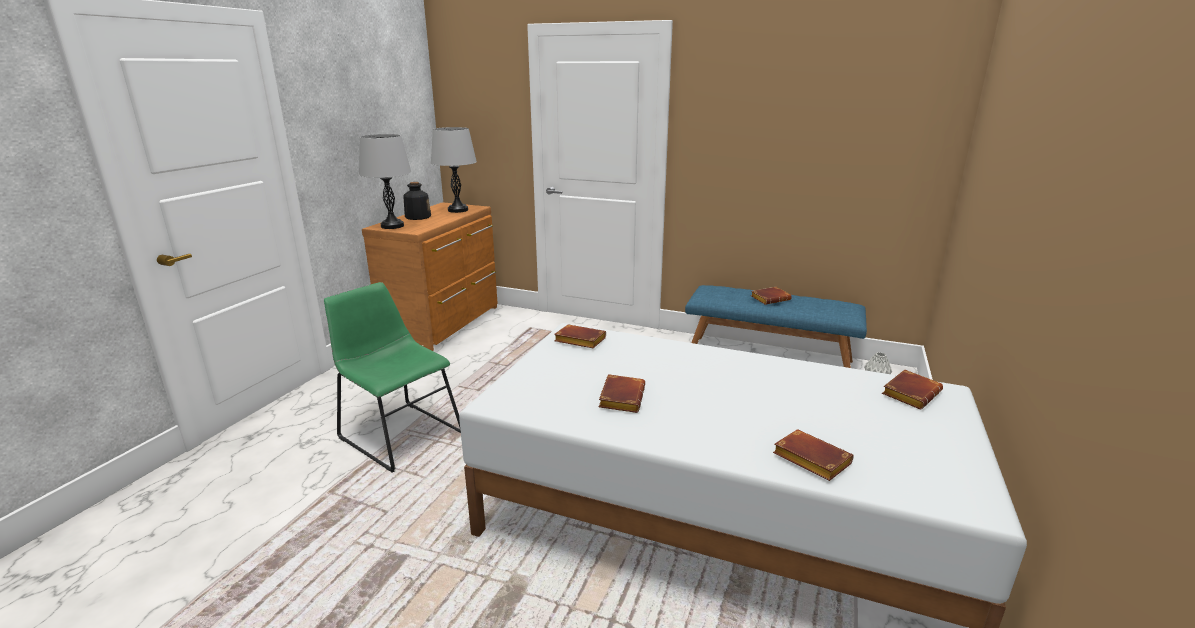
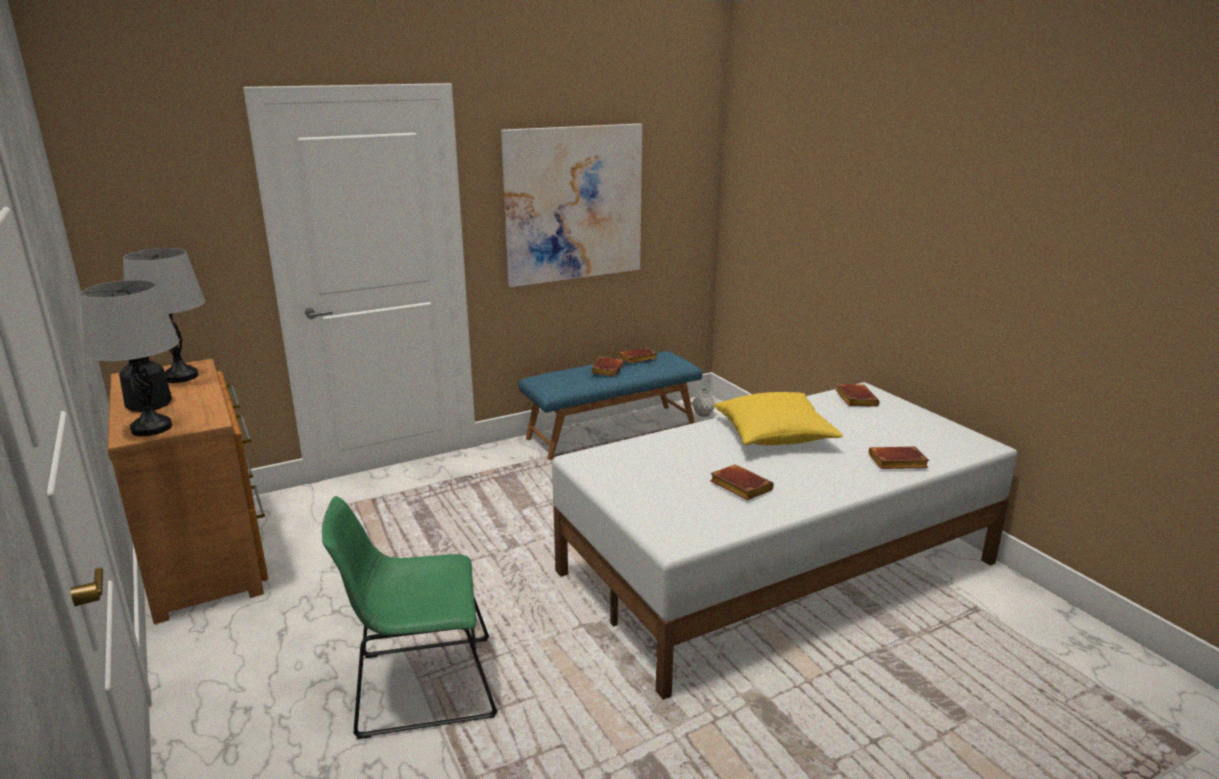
camera: 50 degrees left, 0 degrees up
brown book [554,324,606,348] -> brown book moved to [618,348,658,364]
none -> picture [501,124,642,287]
none -> yellow pillow [714,392,843,445]

